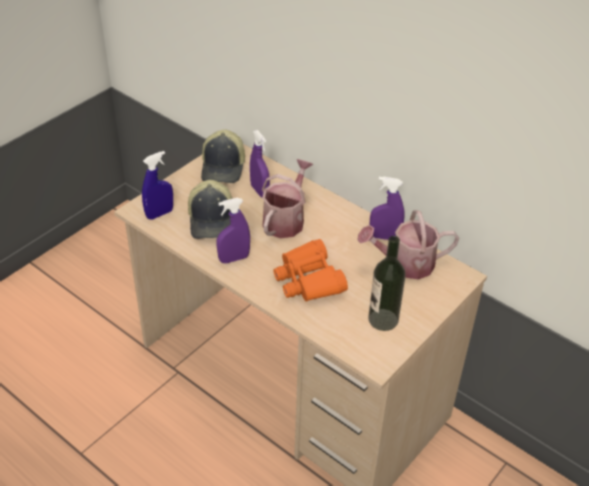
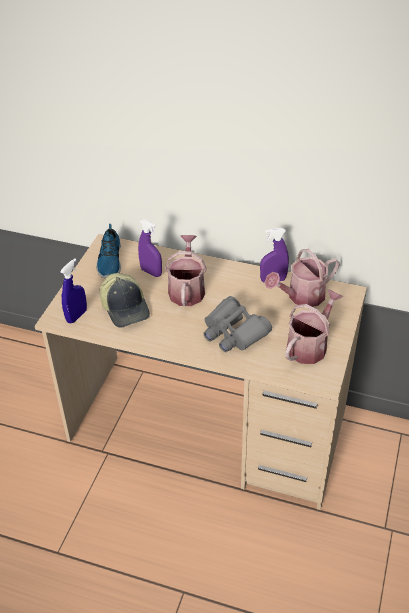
camera: 20 degrees left, 0 degrees up
cap [201,130,245,183] -> shoe [96,224,121,278]
purple spray bottle [216,198,250,263] -> none
orange binoculars [273,239,348,302] -> grey binoculars [204,296,272,352]
bottle [368,236,406,331] -> watering can [285,289,343,364]

